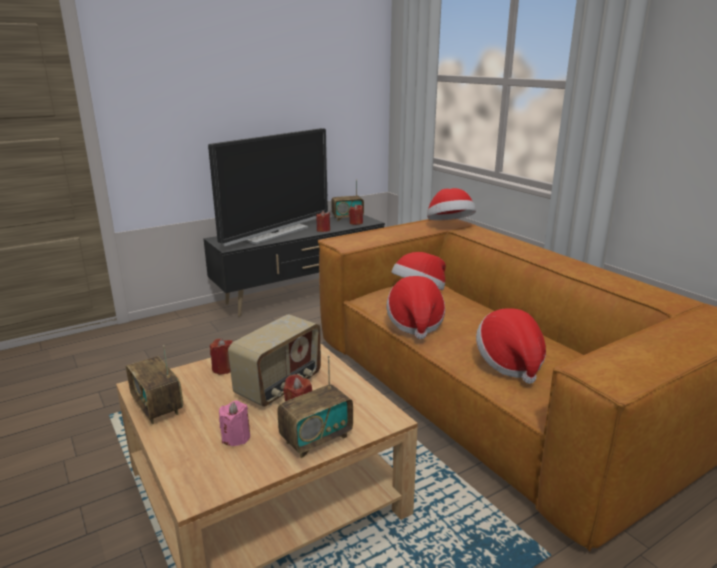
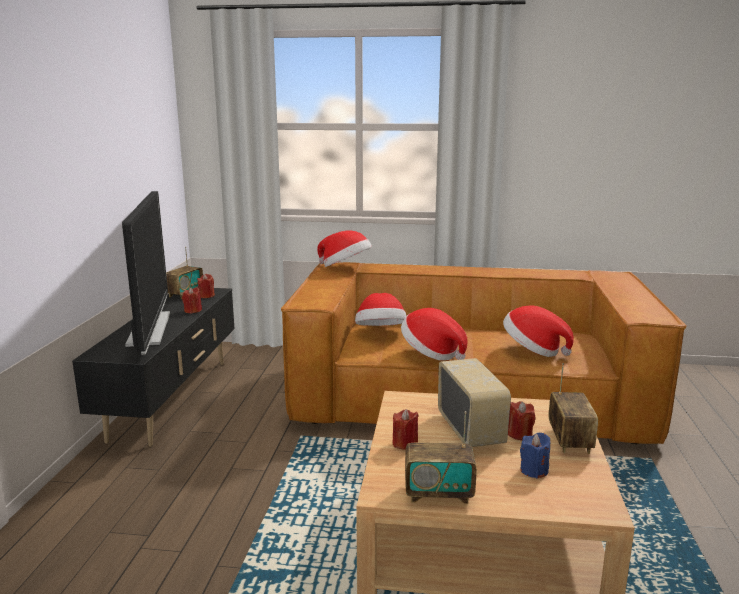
camera: 50 degrees left, 5 degrees down
pink candle [219,401,250,446] -> blue candle [520,432,550,479]

